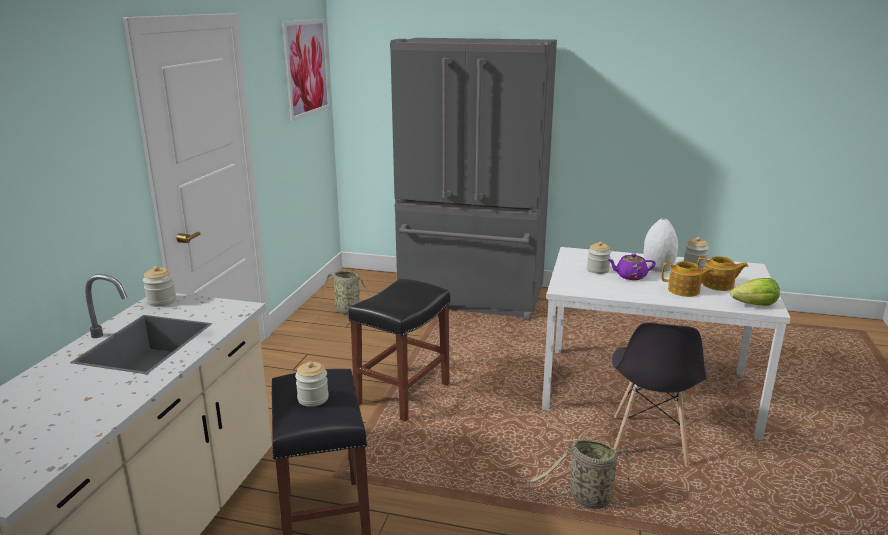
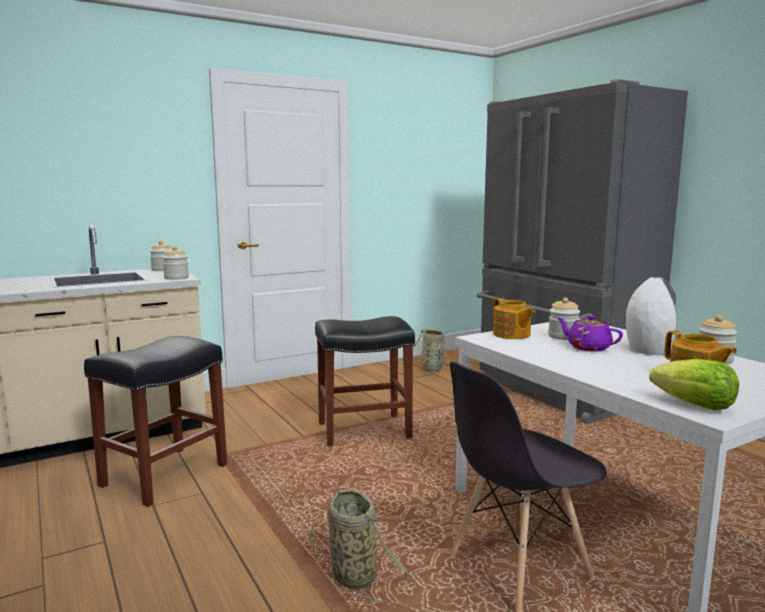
camera: 45 degrees right, 10 degrees down
picture [282,19,330,121] -> none
jar [295,361,329,407] -> jar moved to [163,246,189,280]
teapot [662,261,714,297] -> teapot moved to [493,298,535,339]

